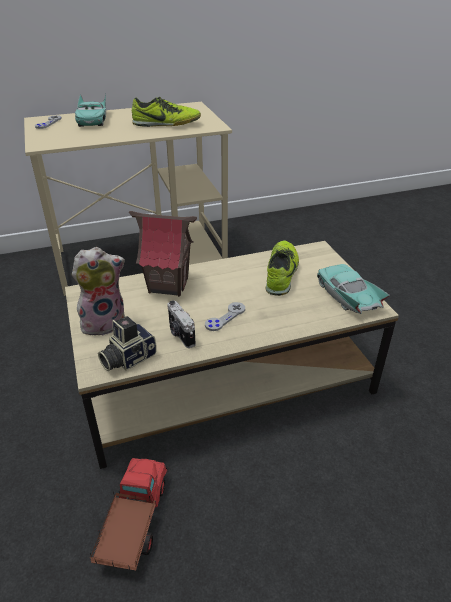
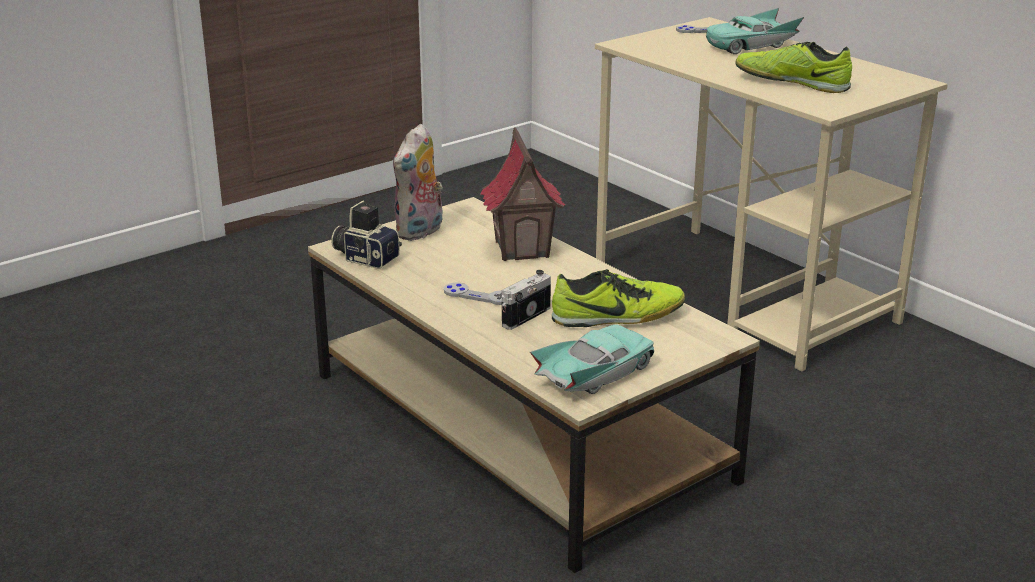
camera: 70 degrees right, 10 degrees down
plush toy [72,247,125,335] -> plush toy turned 75 degrees clockwise [393,124,443,241]
toy truck [90,458,168,570] -> none
shoe [132,97,201,127] -> shoe turned 135 degrees clockwise [736,42,852,93]
camera [167,301,196,348] -> camera moved to [502,270,551,330]

